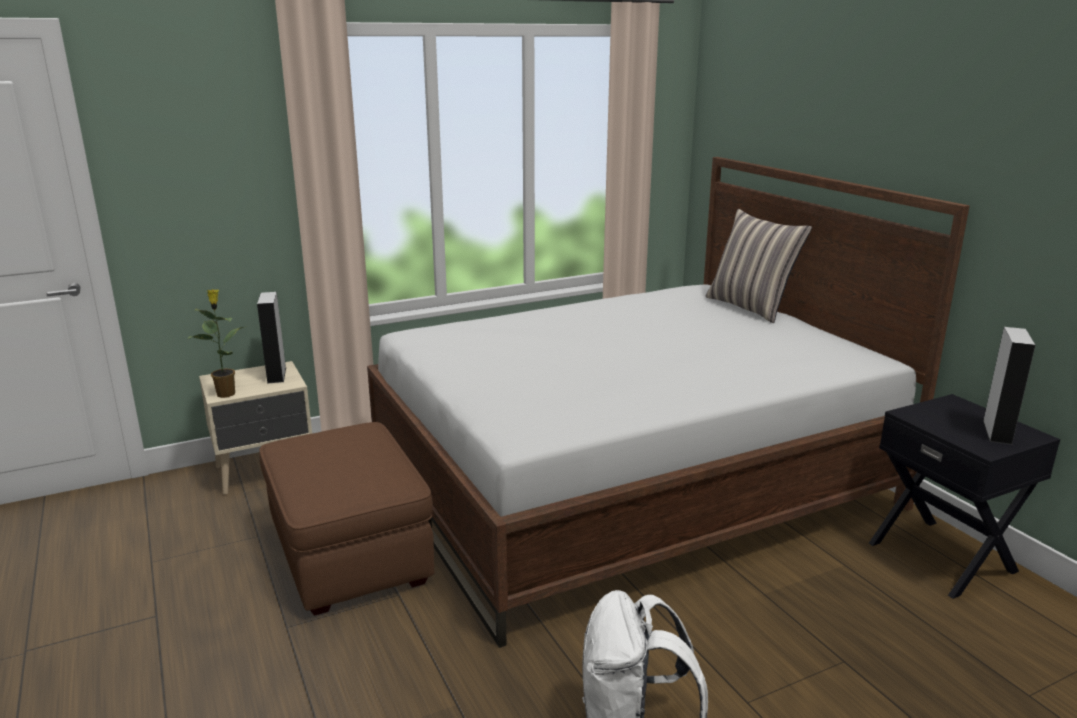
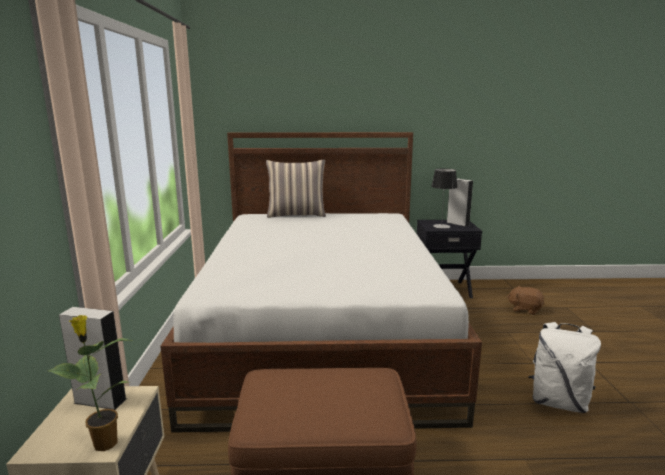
camera: 65 degrees left, 5 degrees down
none -> table lamp [431,168,457,229]
none -> brown plush toy [507,285,545,315]

